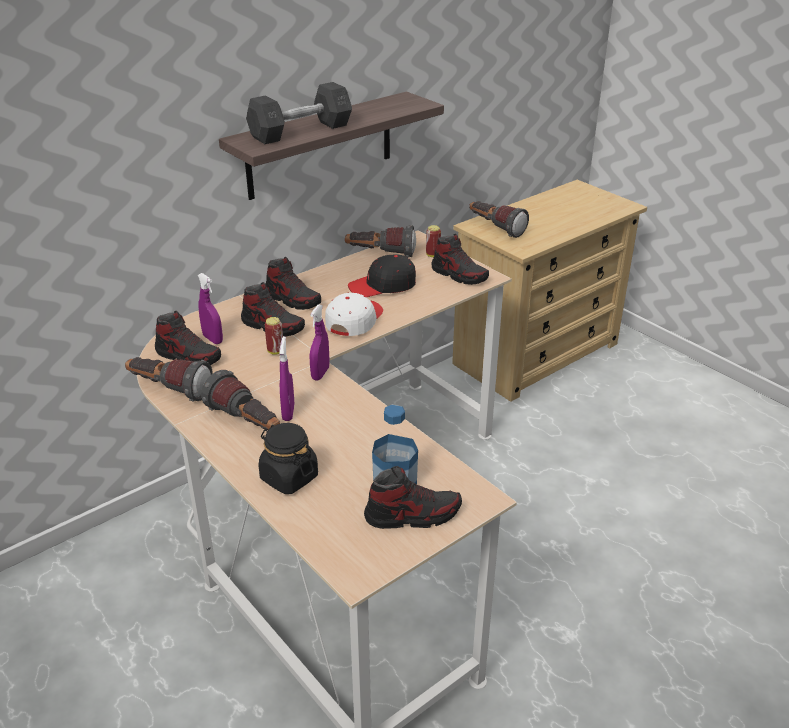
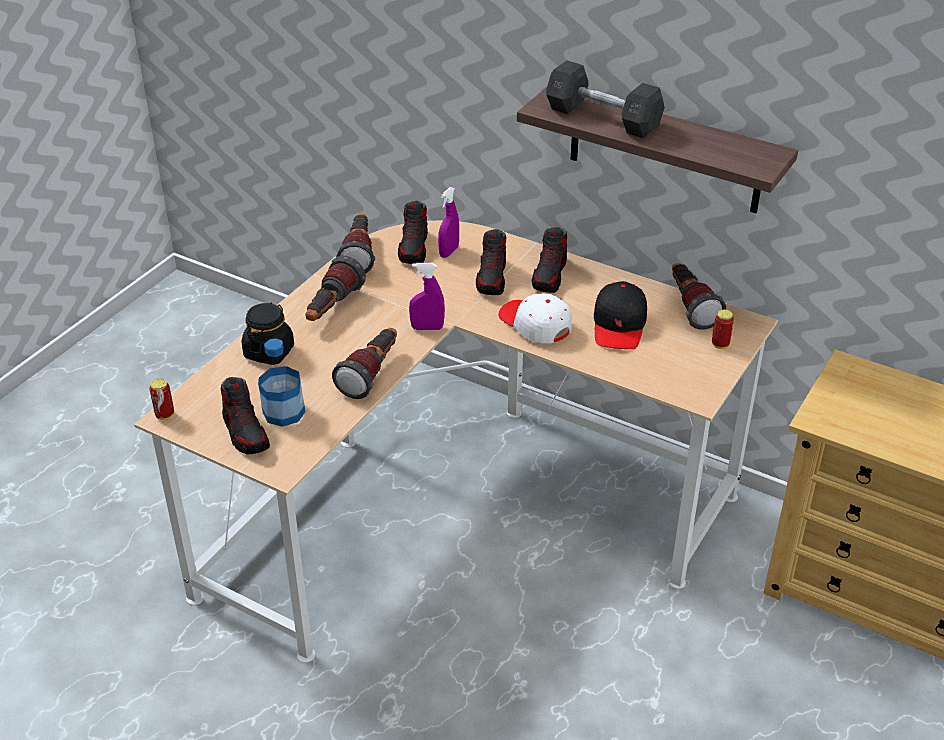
camera: 70 degrees right, 5 degrees up
can [265,317,283,355] -> can moved to [149,379,174,420]
purple spray bottle [279,336,294,421] -> none
white cap [325,293,383,336] -> white cap turned 135 degrees counterclockwise [498,293,572,343]
black cap [348,255,416,297] -> black cap turned 135 degrees counterclockwise [594,281,647,349]
shoe [432,234,489,285] -> none
flashlight [469,201,529,238] -> flashlight moved to [332,328,397,399]

